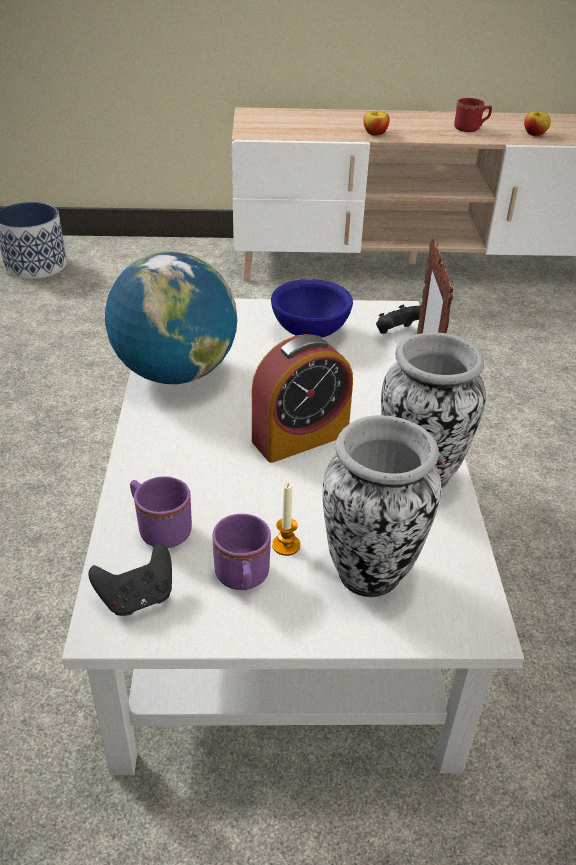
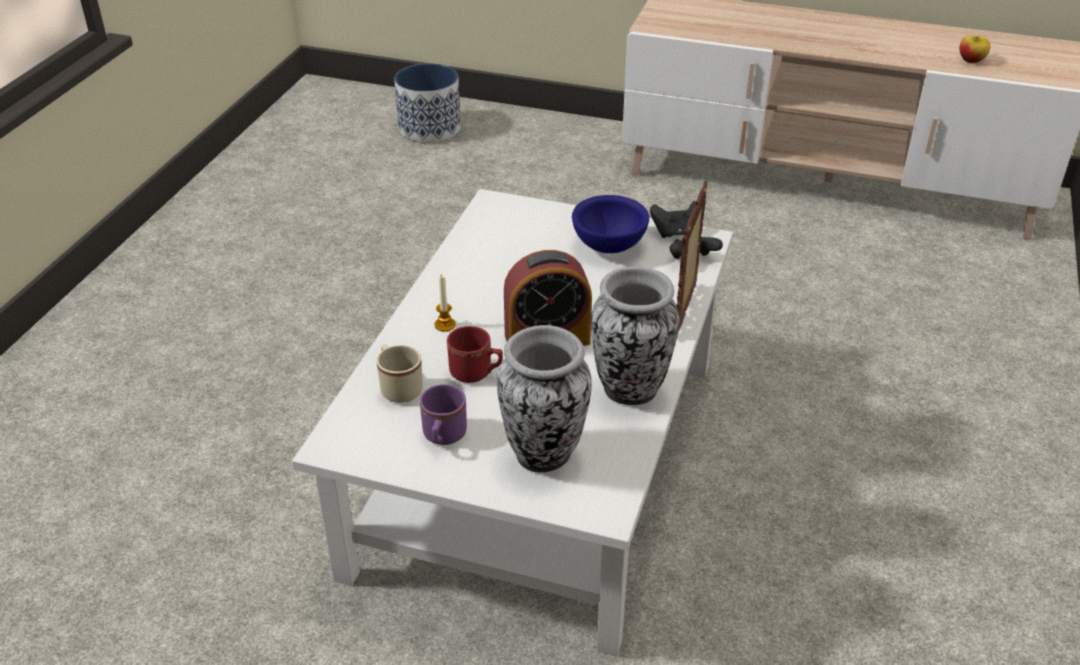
camera: 20 degrees right, 0 degrees up
black game controller [88,543,172,616] -> black game controller moved to [650,201,696,238]
globe [105,252,237,384] -> none
purple mug [130,476,192,548] -> beige mug [377,344,423,403]
candle [272,483,300,556] -> candle moved to [435,274,456,332]
apple [363,111,390,136] -> none
red mug [454,98,492,132] -> red mug moved to [447,326,503,383]

